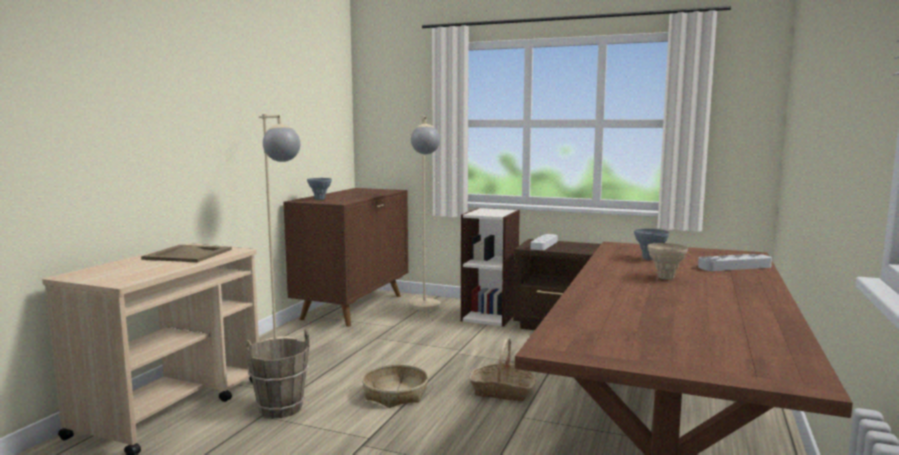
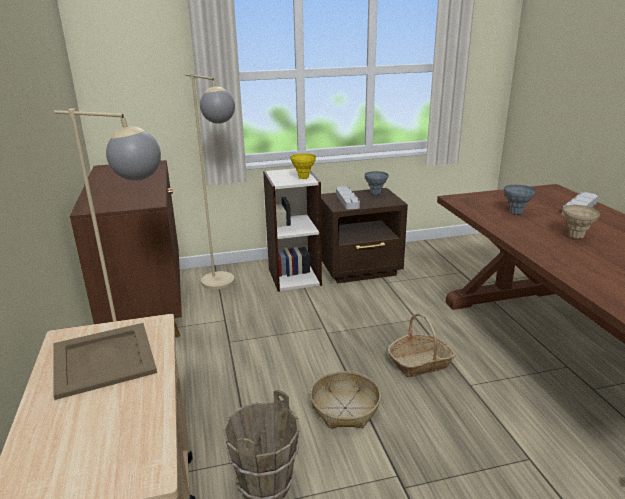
camera: 35 degrees left, 15 degrees up
grey vase [307,178,332,200] -> grey vase moved to [365,171,389,195]
none -> yellow vase [290,153,316,179]

